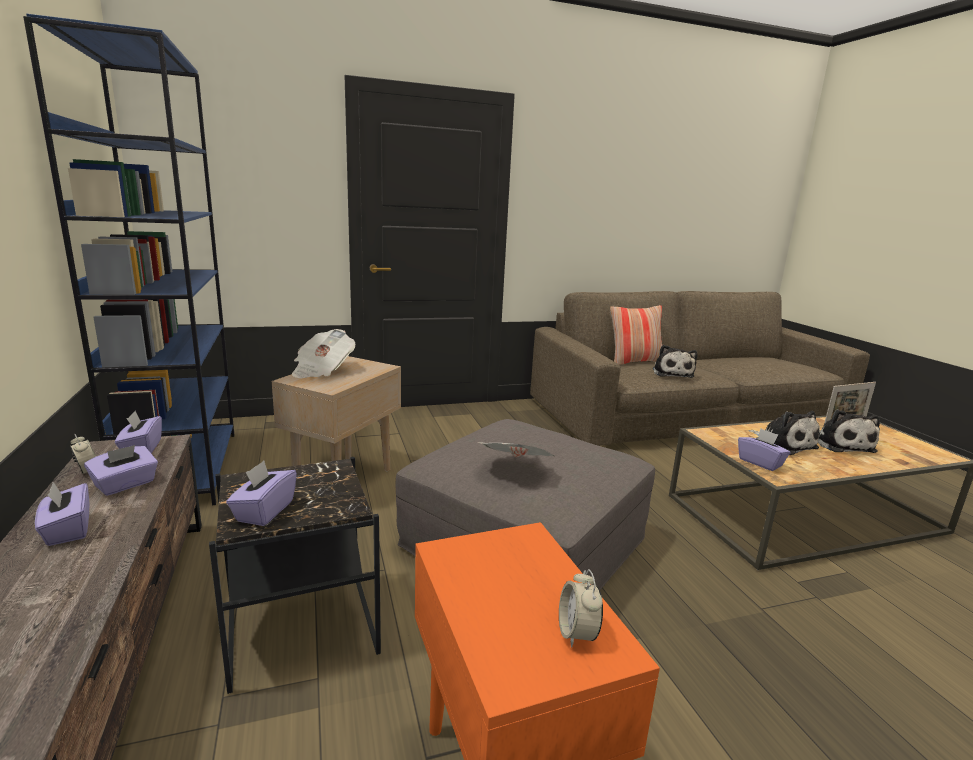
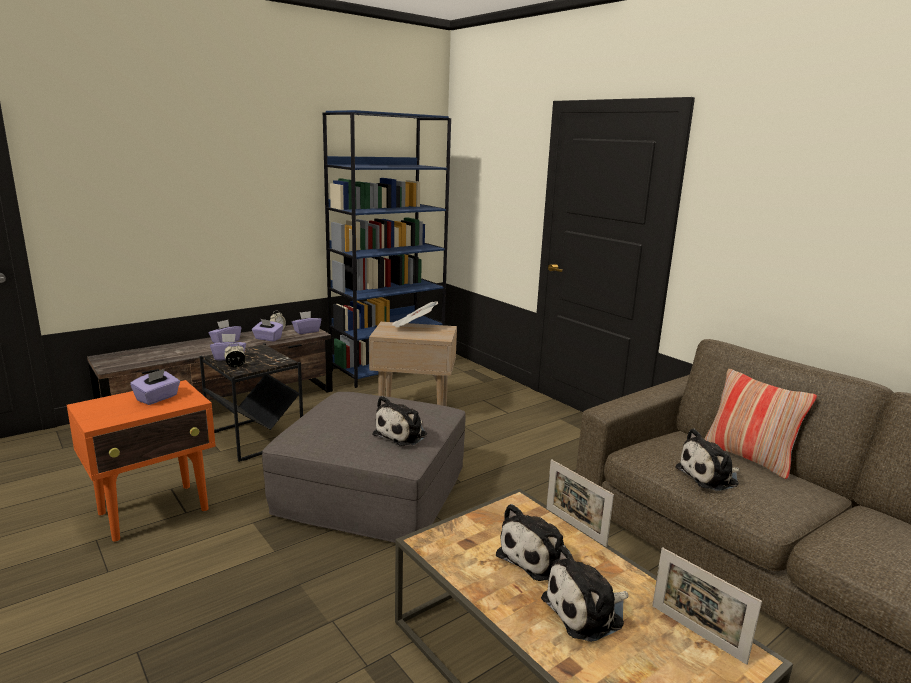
camera: 70 degrees right, 0 degrees up
newspaper [478,442,555,457] -> none
alarm clock [559,569,603,648] -> alarm clock moved to [224,343,245,368]
purple tissue box [738,429,791,471] -> purple tissue box moved to [130,369,180,405]
none -> plush toy [373,396,427,446]
none -> picture frame [546,459,614,547]

